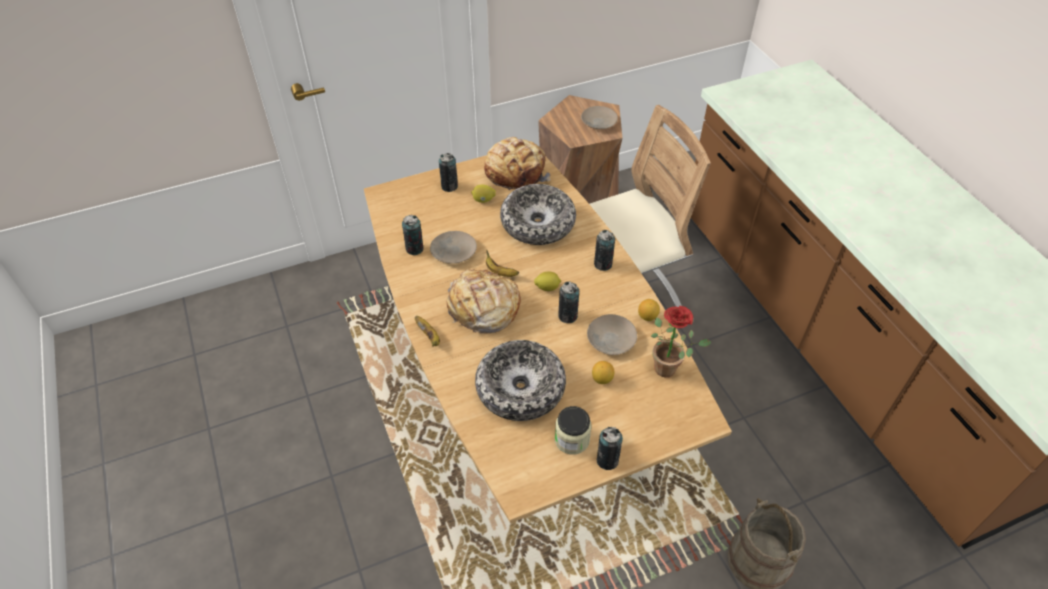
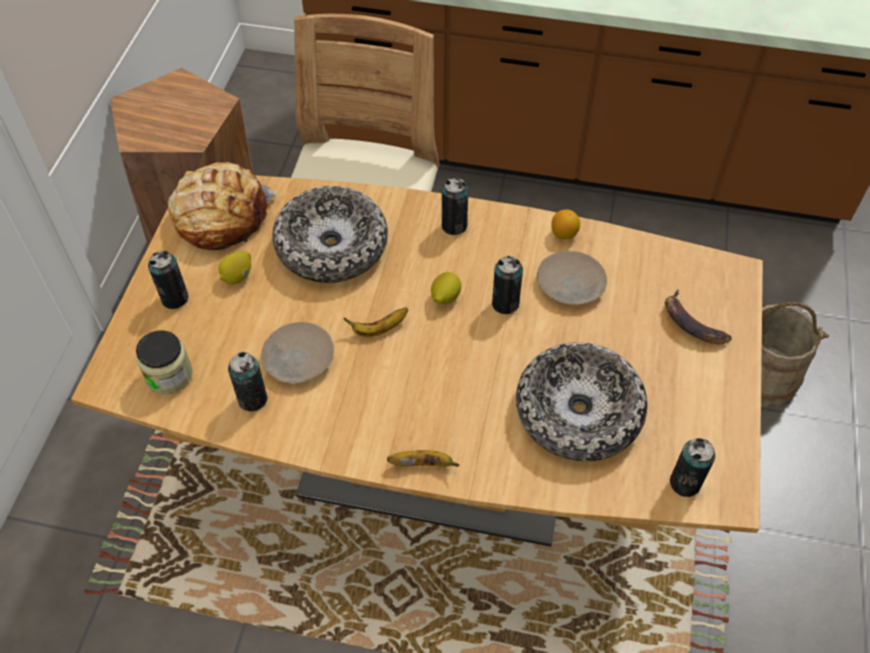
camera: 55 degrees left, 5 degrees up
bread [447,269,521,333] -> none
jar [555,406,592,455] -> jar moved to [136,331,193,394]
beige plate [581,106,618,129] -> none
lemon [592,361,614,384] -> none
can [597,427,623,470] -> can moved to [670,438,715,497]
potted plant [651,306,712,377] -> none
none -> banana [665,289,732,345]

